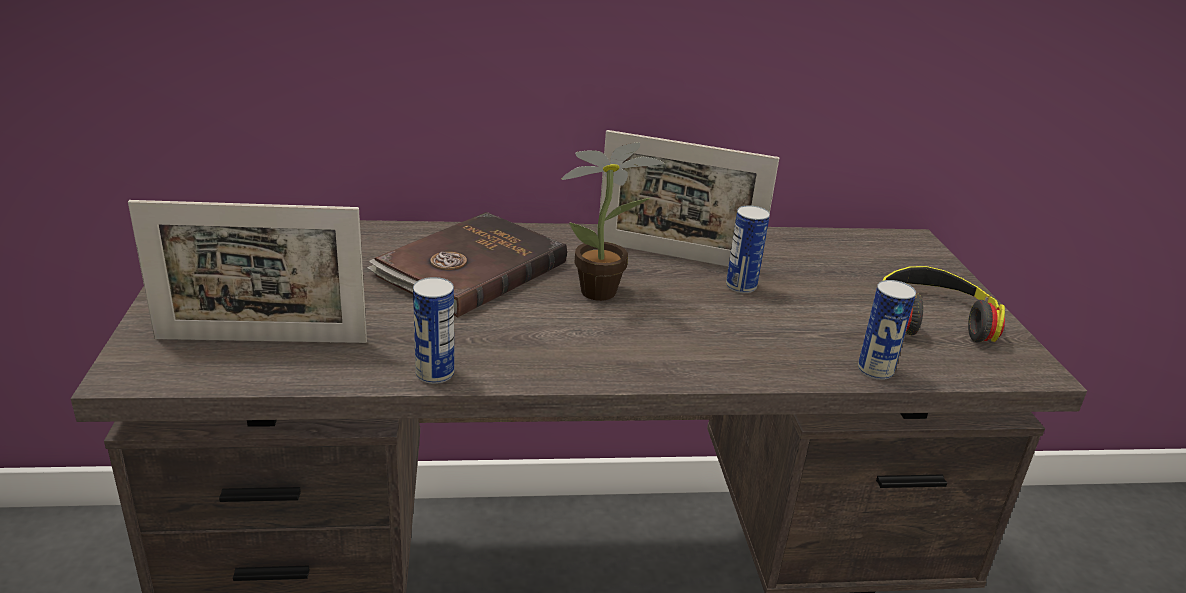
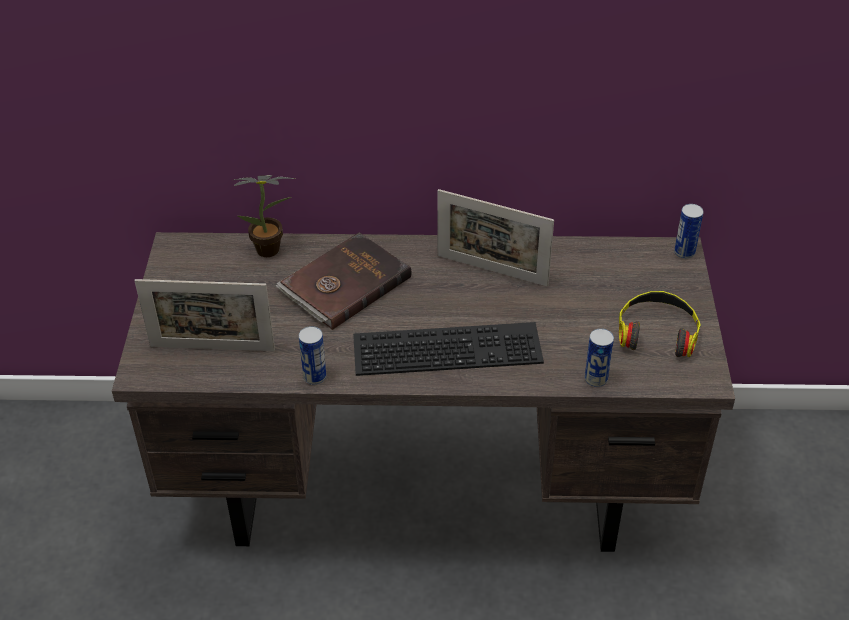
camera: 10 degrees right, 15 degrees up
potted plant [561,142,665,301] -> potted plant moved to [234,175,295,257]
can [726,205,770,293] -> can moved to [674,204,704,259]
none -> keyboard [353,322,544,376]

